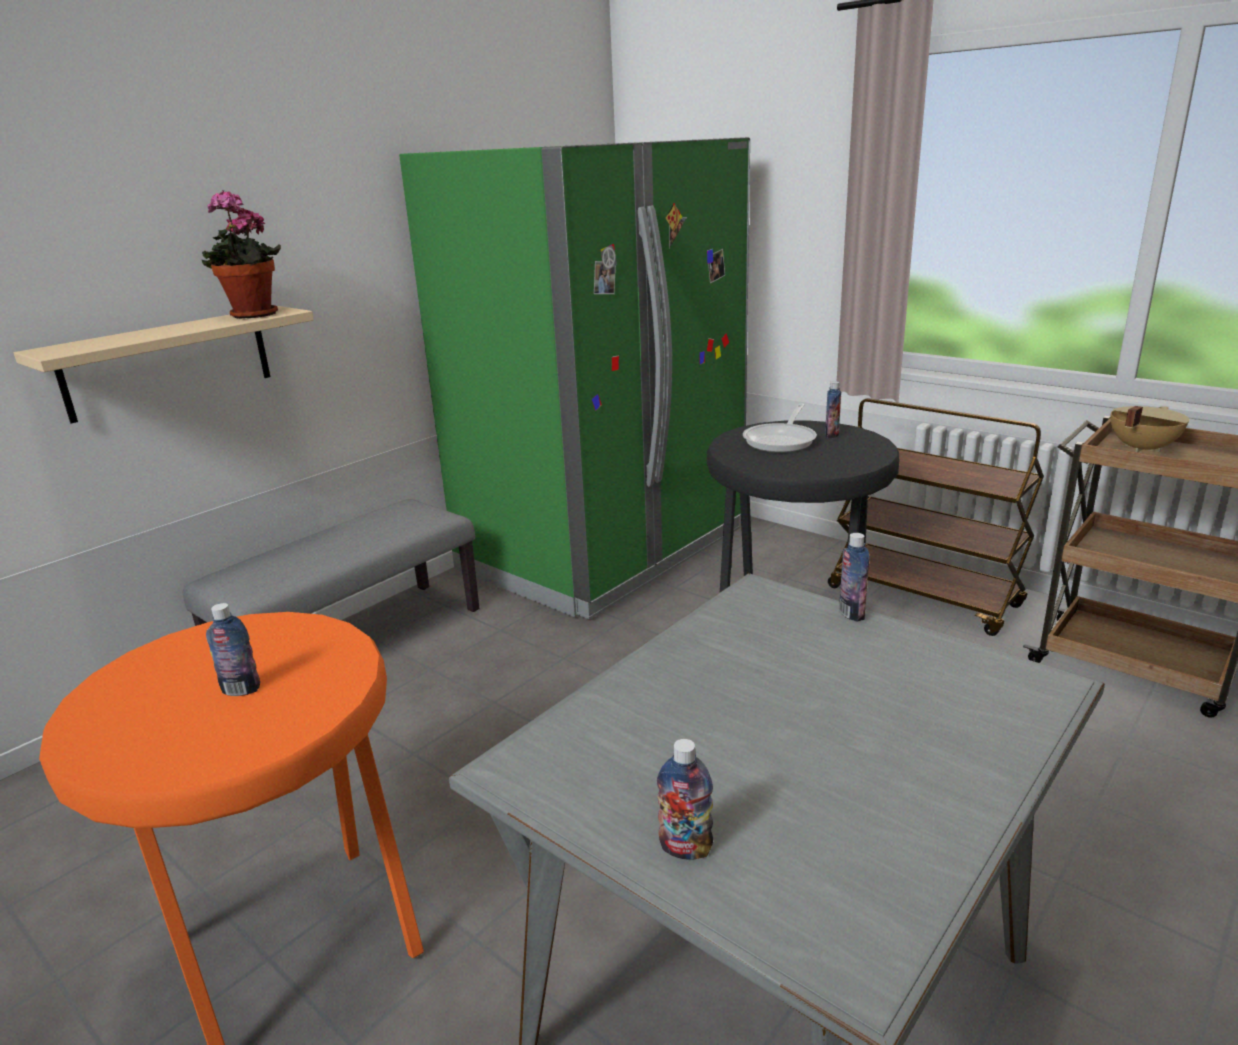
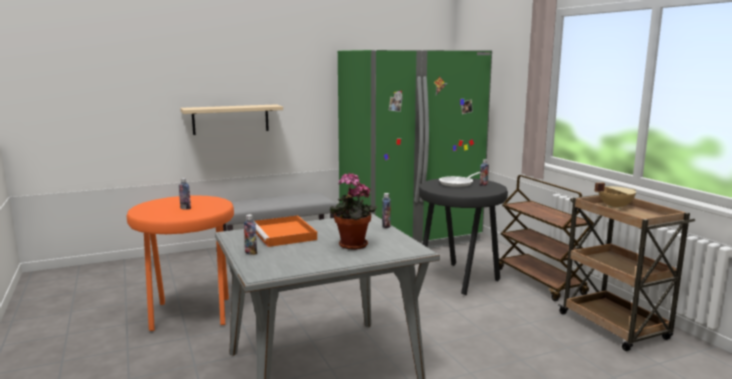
camera: 25 degrees right, 10 degrees down
potted plant [202,190,281,319] -> potted plant moved to [330,172,377,250]
none -> orange tray [255,216,317,247]

